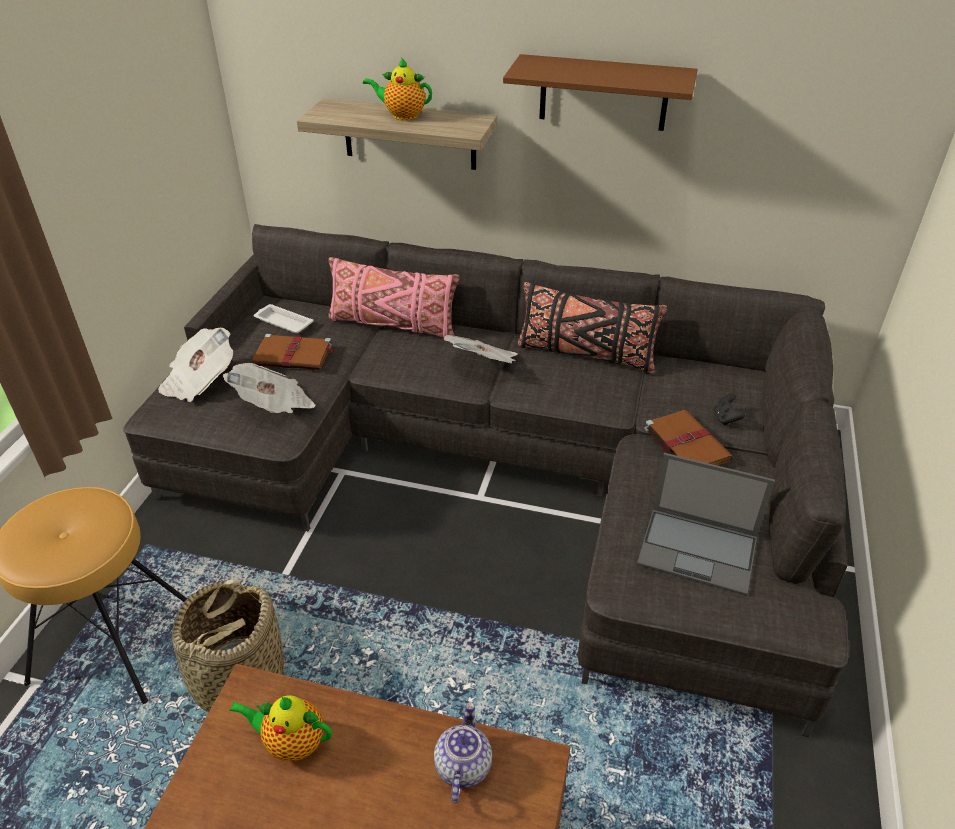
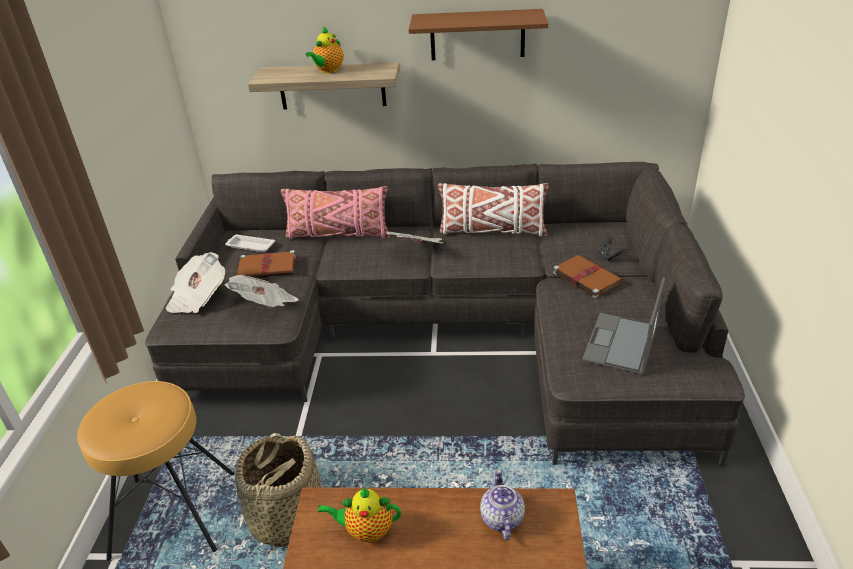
camera: 10 degrees left, 5 degrees down
teapot [363,57,432,121] -> teapot turned 60 degrees counterclockwise [306,26,344,73]
black pillow [518,282,667,374] -> white pillow [438,183,549,236]
laptop [637,453,775,596] -> laptop turned 105 degrees clockwise [582,277,665,375]

